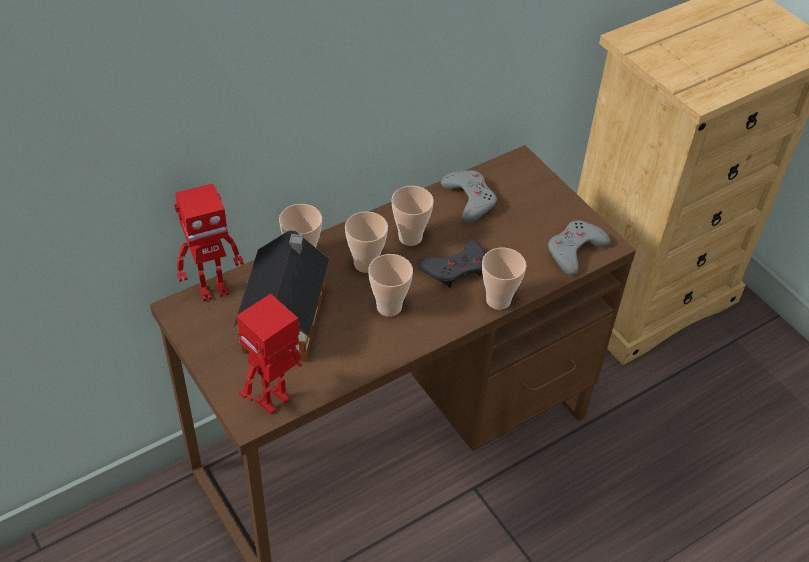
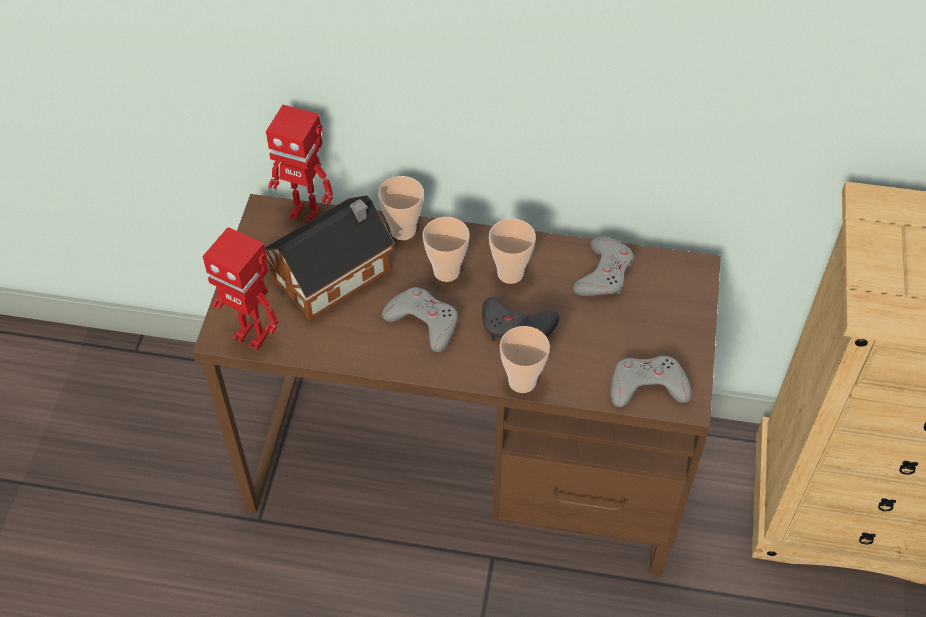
camera: 45 degrees right, 5 degrees up
toy robot [237,293,302,414] -> toy robot turned 150 degrees counterclockwise [202,227,278,351]
cup [368,254,413,317] -> grey game controller [382,287,458,352]

